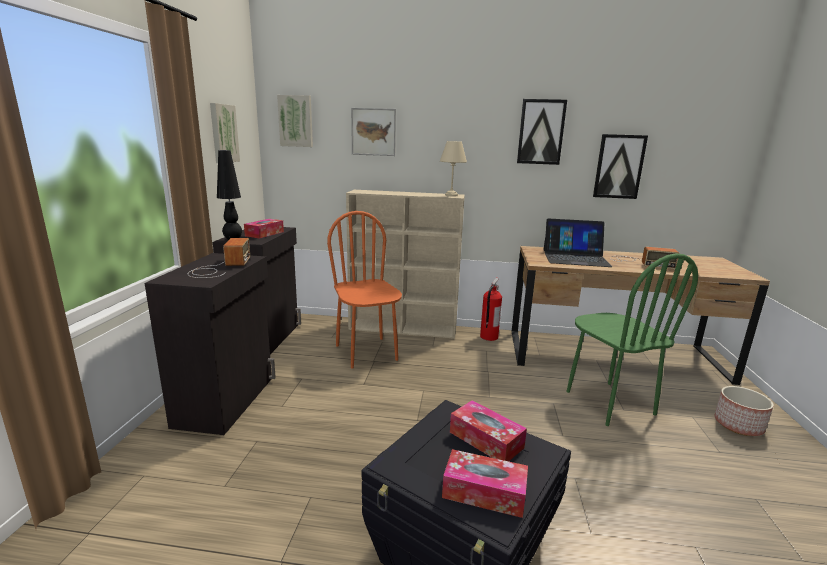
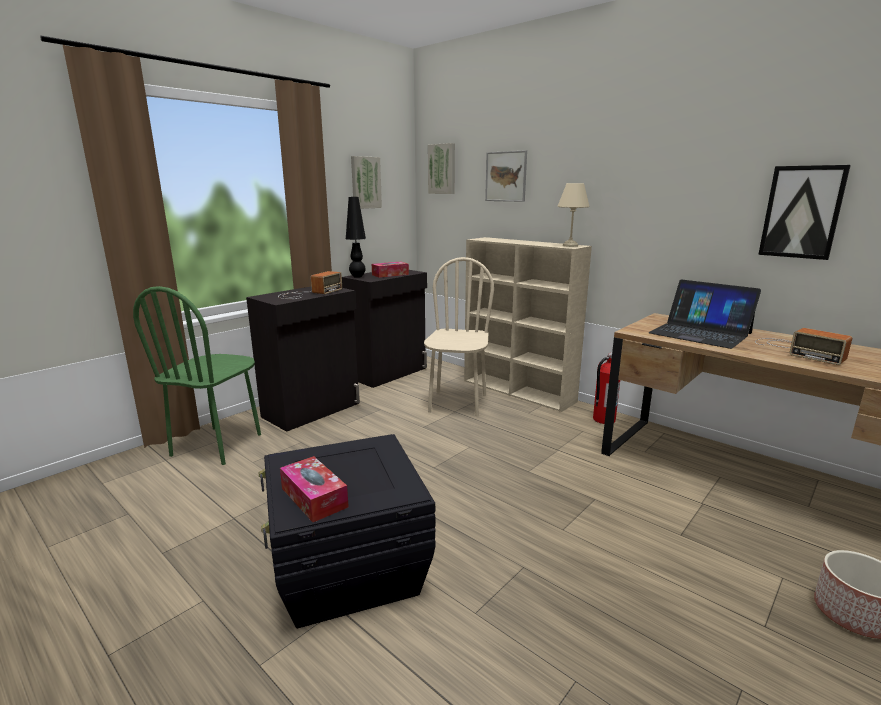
camera: 35 degrees right, 0 degrees up
orange chair [327,211,402,369] -> beige chair [424,257,494,417]
tissue box [450,400,527,461] -> none
picture [517,99,567,165] -> none
green chair [566,254,698,426] -> green chair moved to [133,286,261,465]

